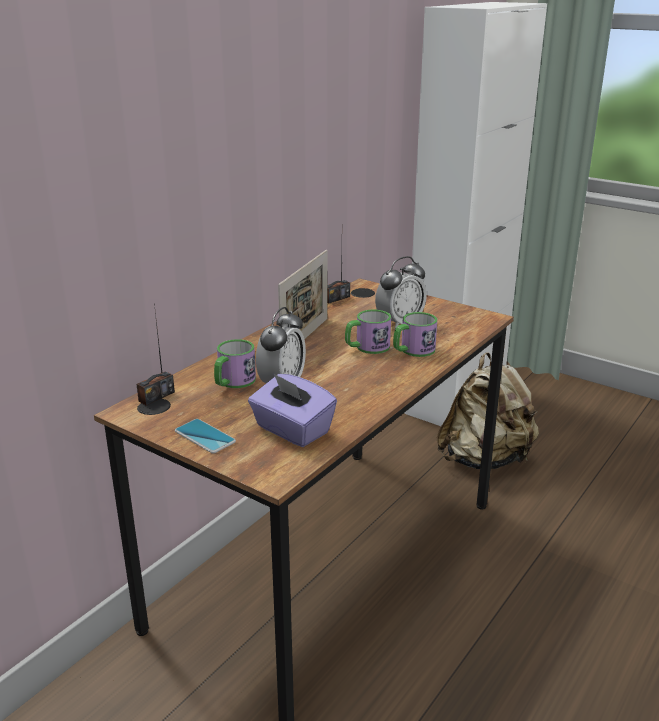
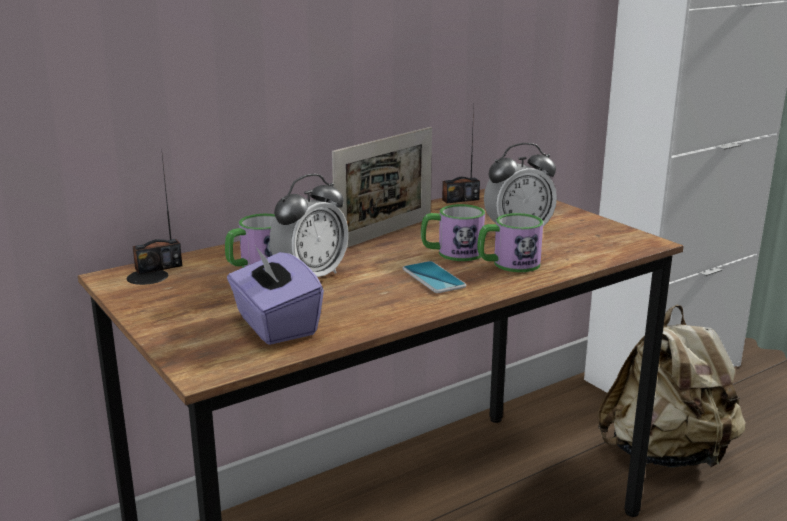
camera: 20 degrees right, 5 degrees down
phone [175,419,236,453] -> phone moved to [403,261,466,293]

